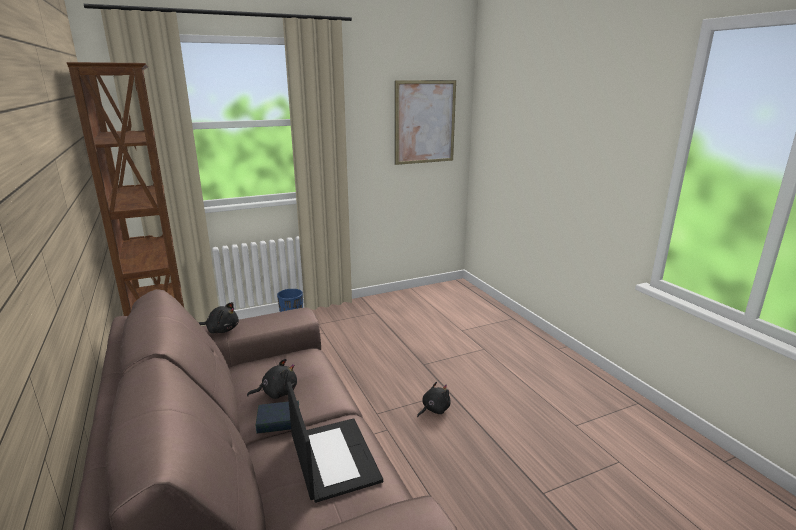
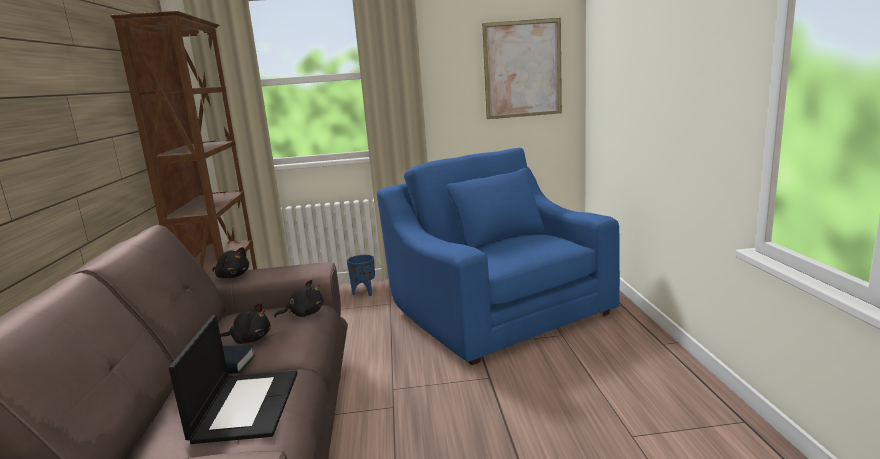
camera: 20 degrees right, 5 degrees down
black plush toy [417,382,450,417] -> black plush toy moved to [274,280,323,318]
none -> blue armchair [377,148,620,365]

